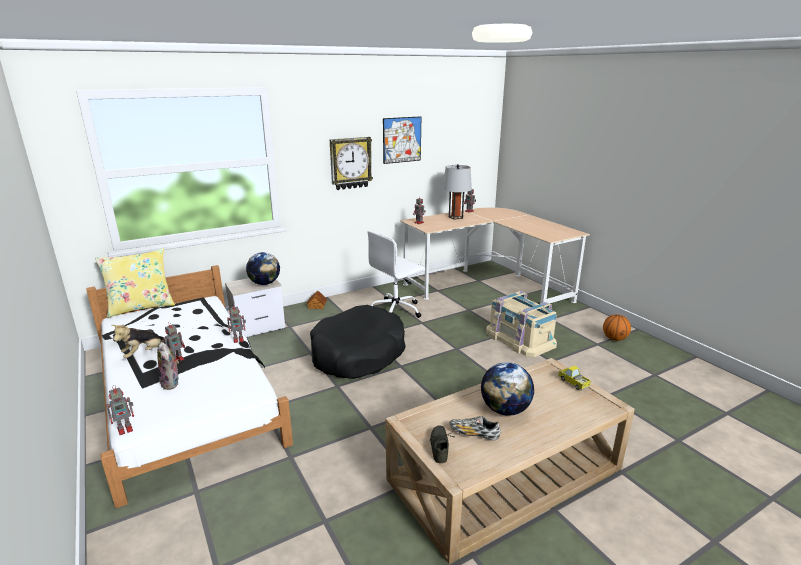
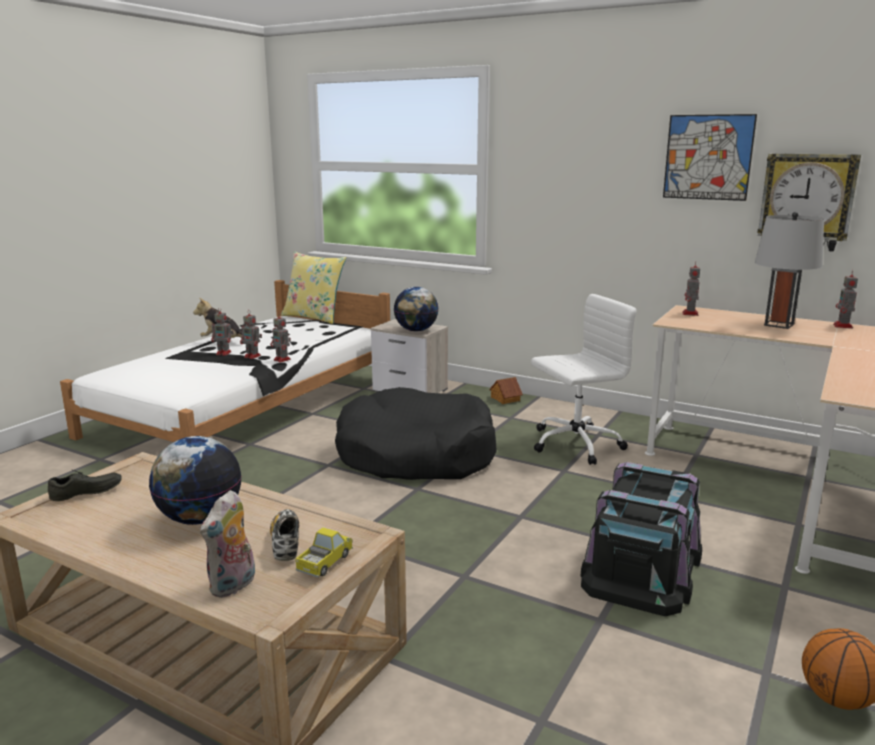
camera: 60 degrees right, 5 degrees down
toy robot [106,385,134,435] -> toy robot moved to [240,310,262,359]
plush toy [157,342,179,390] -> plush toy moved to [200,490,255,598]
wall clock [330,137,373,190] -> wall clock moved to [757,153,861,252]
white office chair [368,231,425,318] -> white office chair turned 135 degrees clockwise [531,294,636,465]
shoe [450,416,501,440] -> shoe moved to [270,509,299,561]
beige storage box [486,291,557,357] -> black storage box [580,462,702,616]

